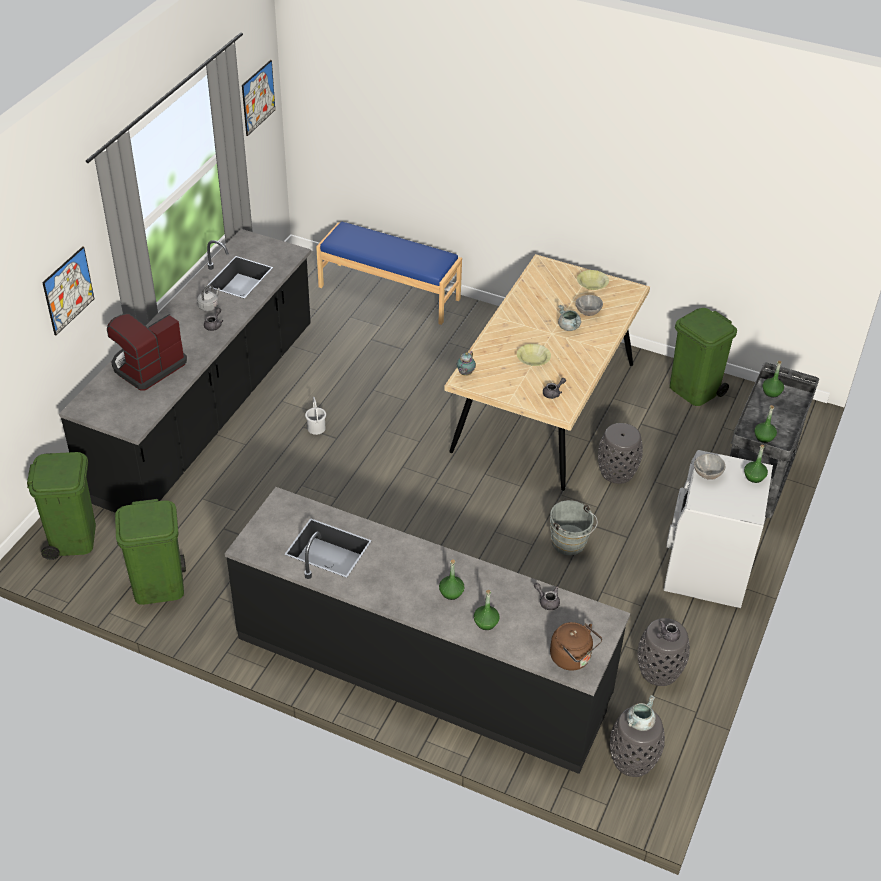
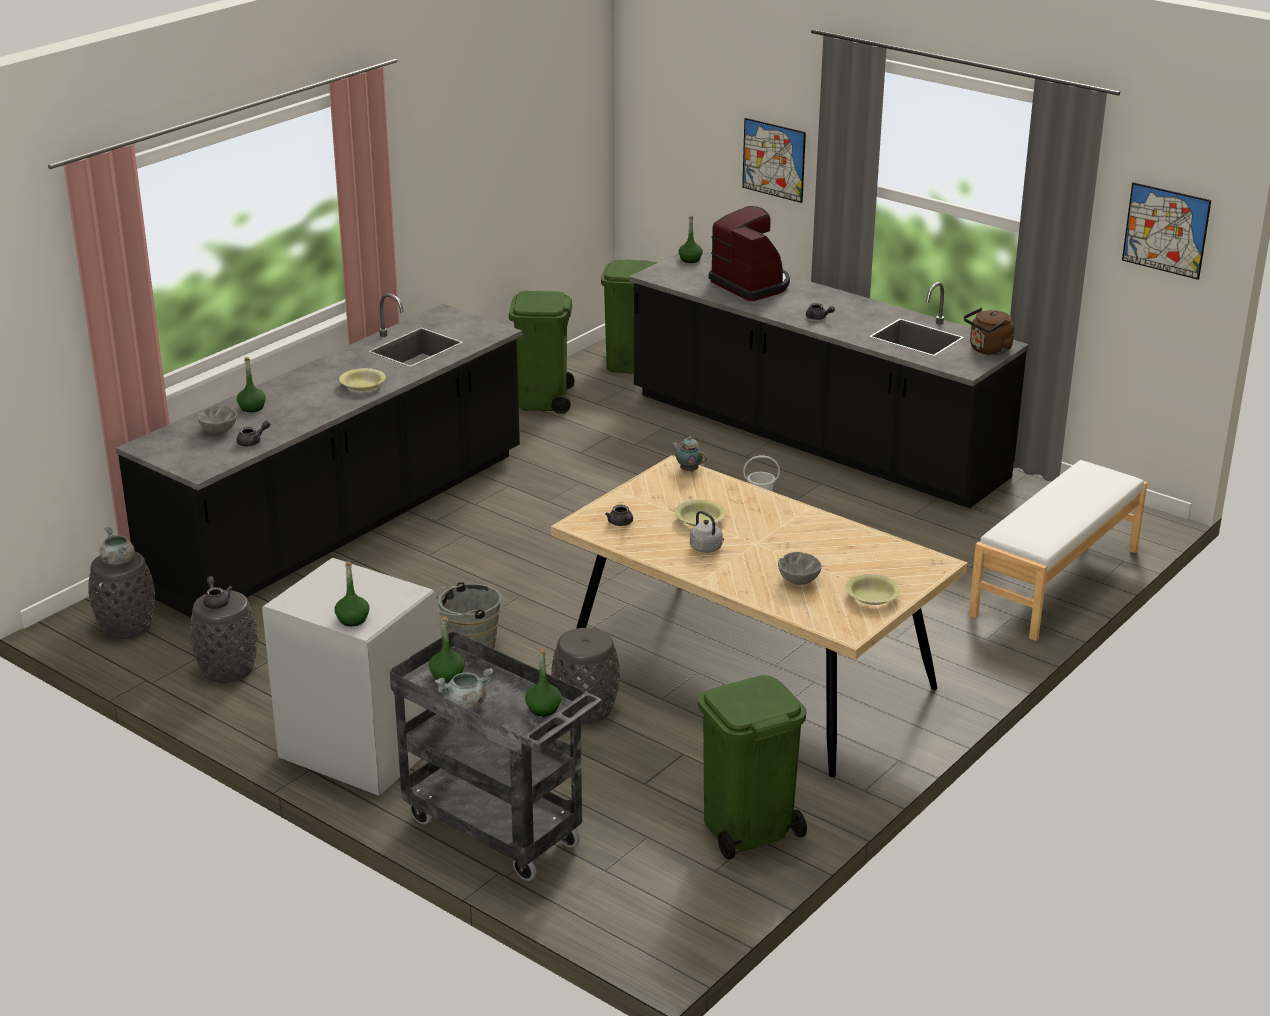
camera: 105 degrees right, 15 degrees down
grey kettle [197,285,220,311] -> grey kettle moved to [690,511,724,553]
blue bench [316,222,462,325] -> white bench [969,460,1148,641]
green bottle [439,559,464,600] -> green bottle moved to [678,216,703,263]
brown kettle [550,622,602,670] -> brown kettle moved to [964,308,1015,355]
grey cooking pot [558,305,582,331] -> grey cooking pot moved to [435,668,493,709]
grey bowl [694,454,725,480] -> grey bowl moved to [197,406,237,434]
none -> yellow bowl [339,368,386,391]

